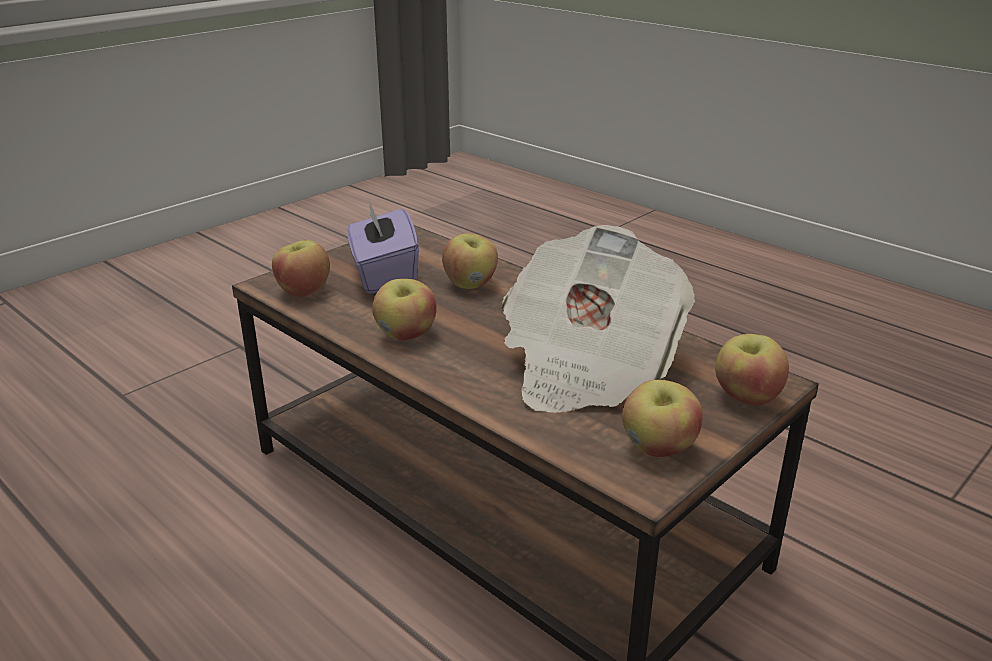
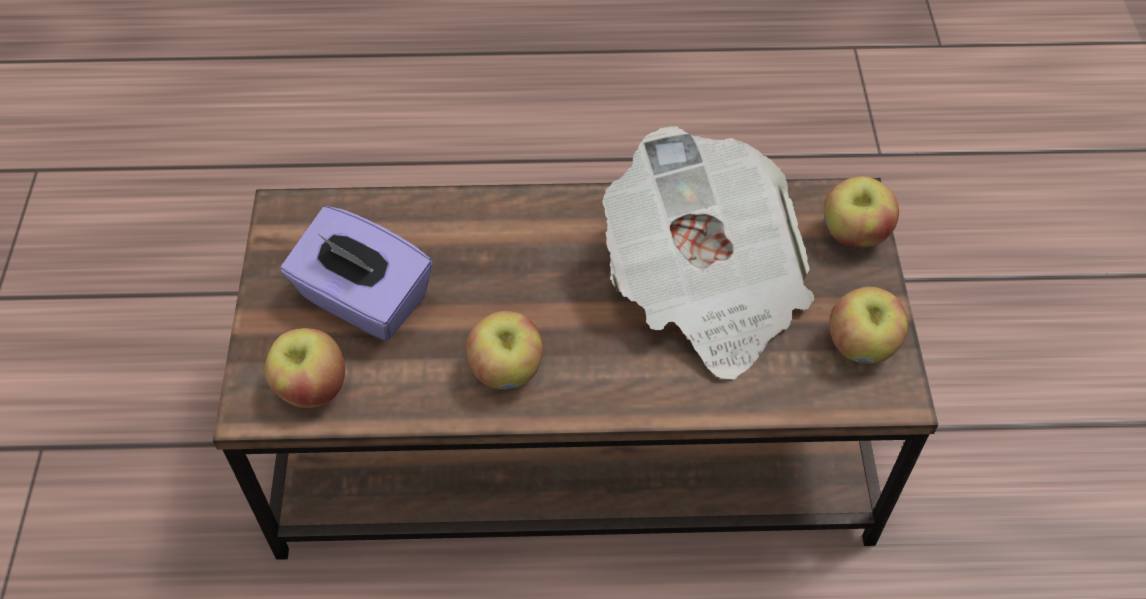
camera: 45 degrees left, 25 degrees up
apple [442,233,498,289] -> none

